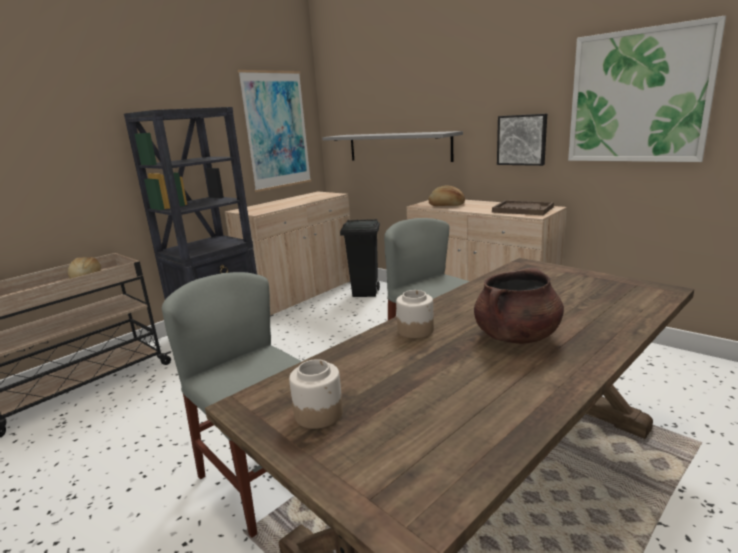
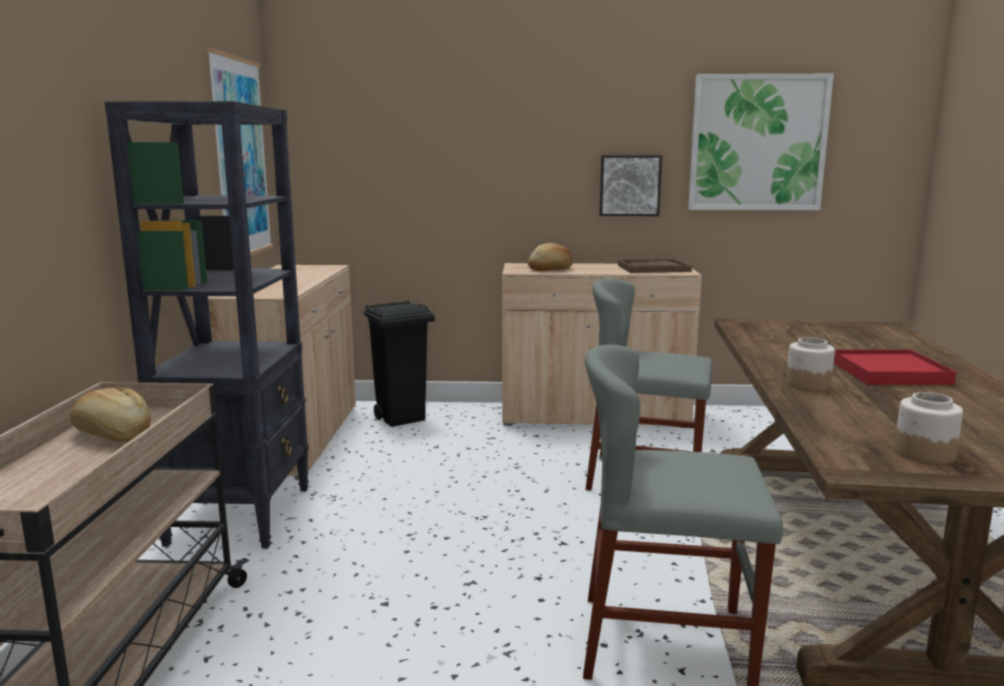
camera: 40 degrees left, 5 degrees down
grey shelf [322,131,463,162] -> none
brown cooking pot [474,268,564,344] -> red tray [834,350,956,385]

